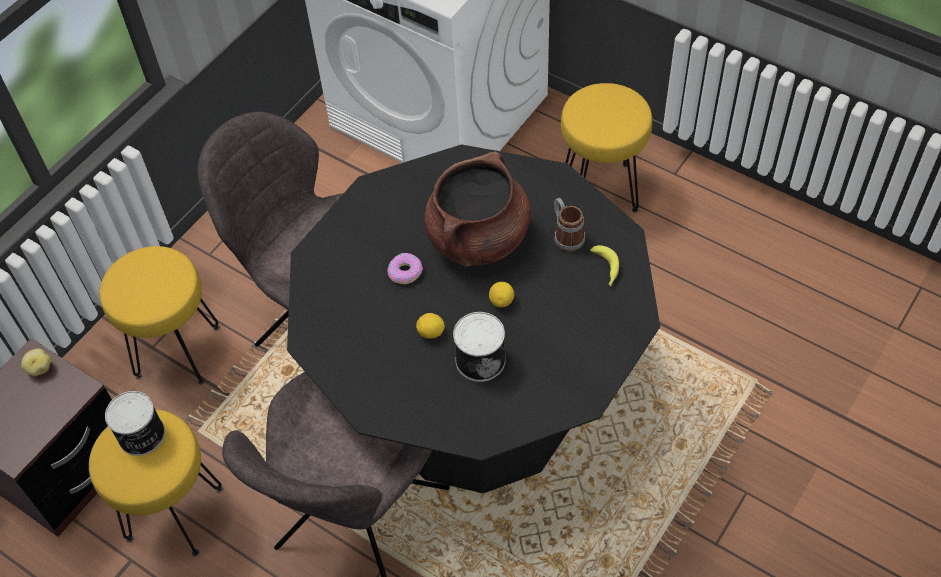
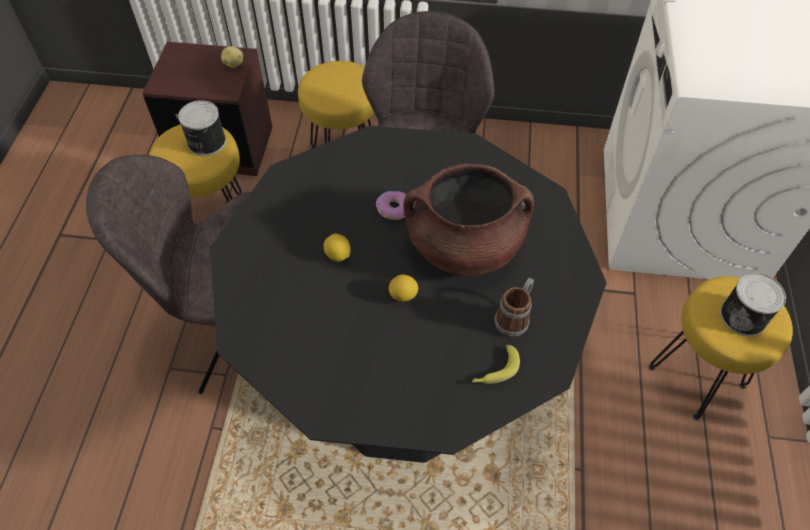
camera: 60 degrees right, 0 degrees up
can [453,312,506,382] -> can moved to [720,273,786,336]

